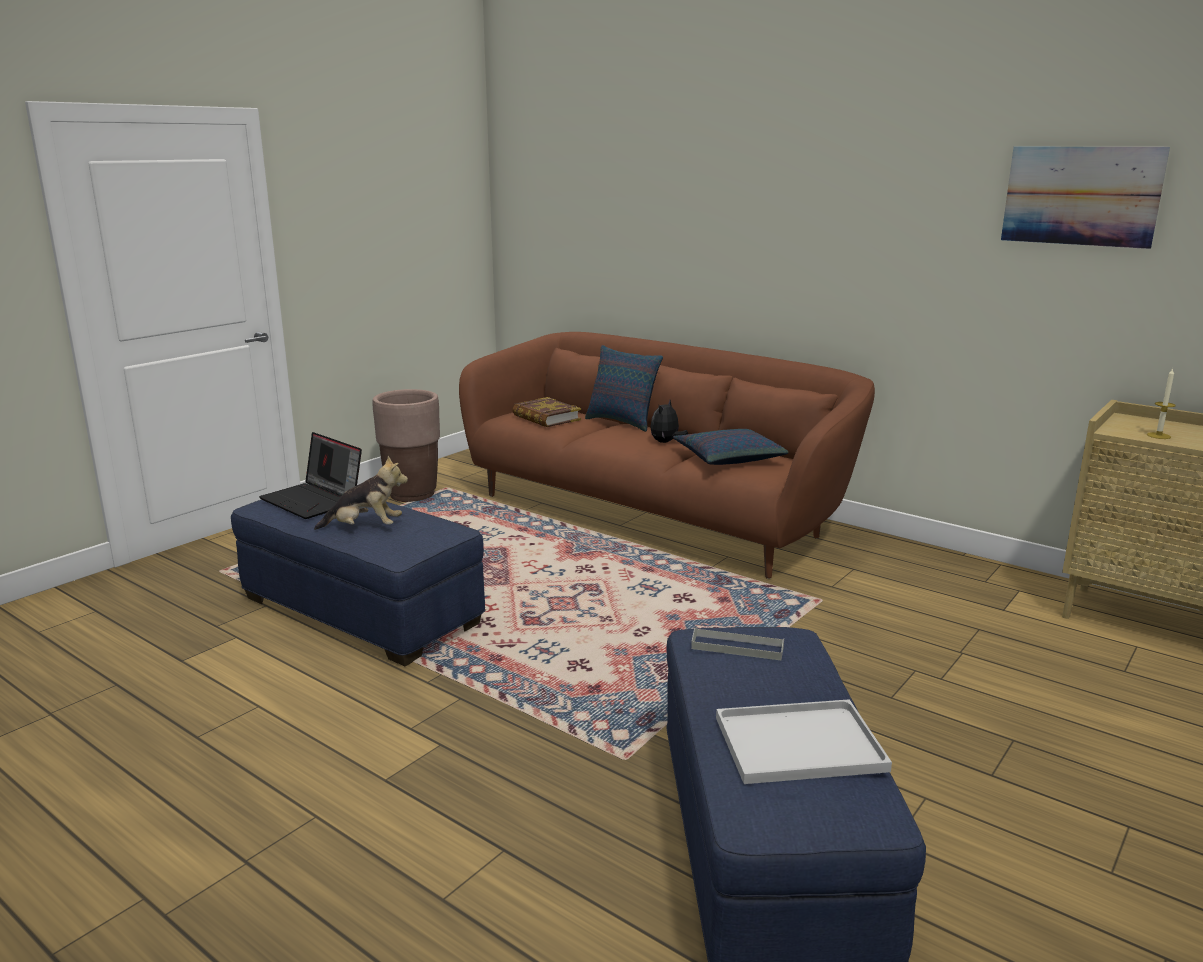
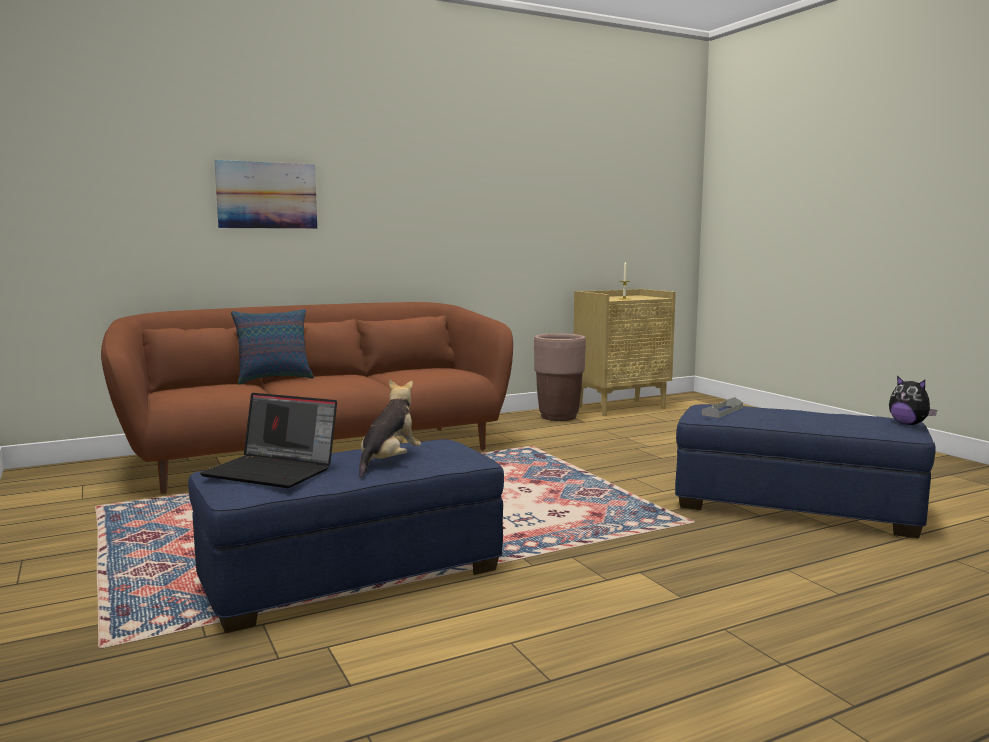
camera: 65 degrees left, 10 degrees down
laptop [259,432,362,519] -> laptop turned 45 degrees clockwise [200,393,337,488]
brown planter [372,389,440,502] -> brown planter moved to [534,333,586,421]
book [512,397,581,427] -> none
plush toy [651,400,688,443] -> plush toy moved to [889,376,937,425]
blue pillow [673,429,788,465] -> none
white tray [716,699,892,784] -> none
picture [1001,147,1170,249] -> picture moved to [215,160,317,229]

